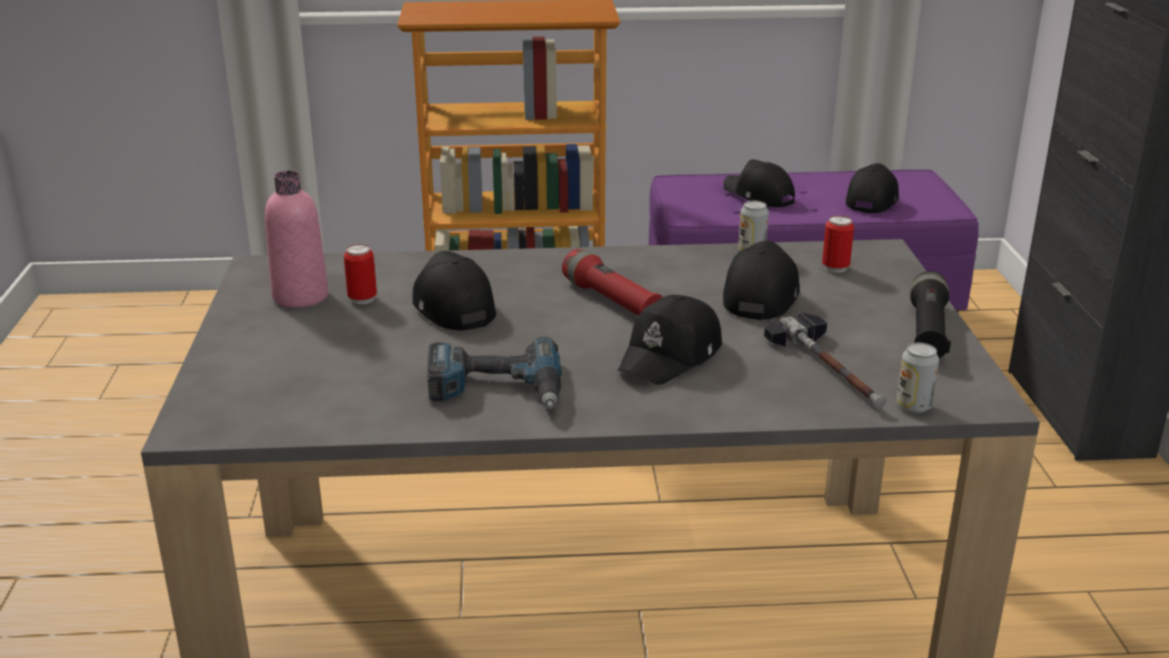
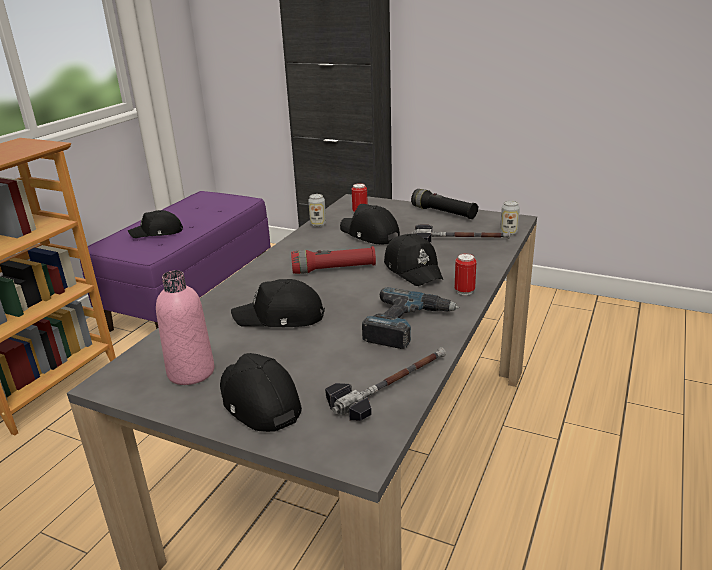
camera: 60 degrees left, 0 degrees up
can [344,244,377,305] -> can moved to [455,253,477,295]
black cap [846,163,899,213] -> black cap moved to [220,353,302,432]
none -> hammer [325,347,446,421]

